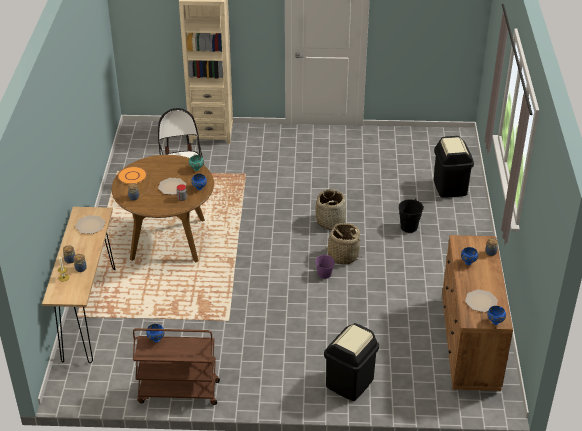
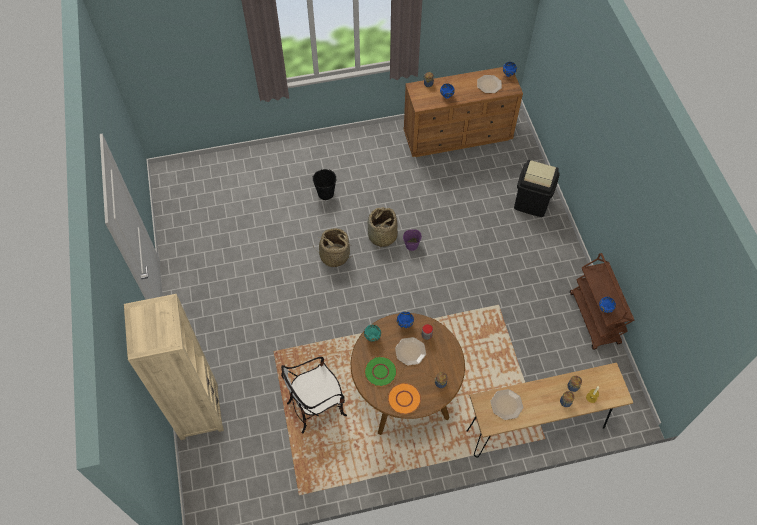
camera: 105 degrees left, 20 degrees up
black trash can [434,136,474,198] -> none
none -> green plate [364,356,397,387]

